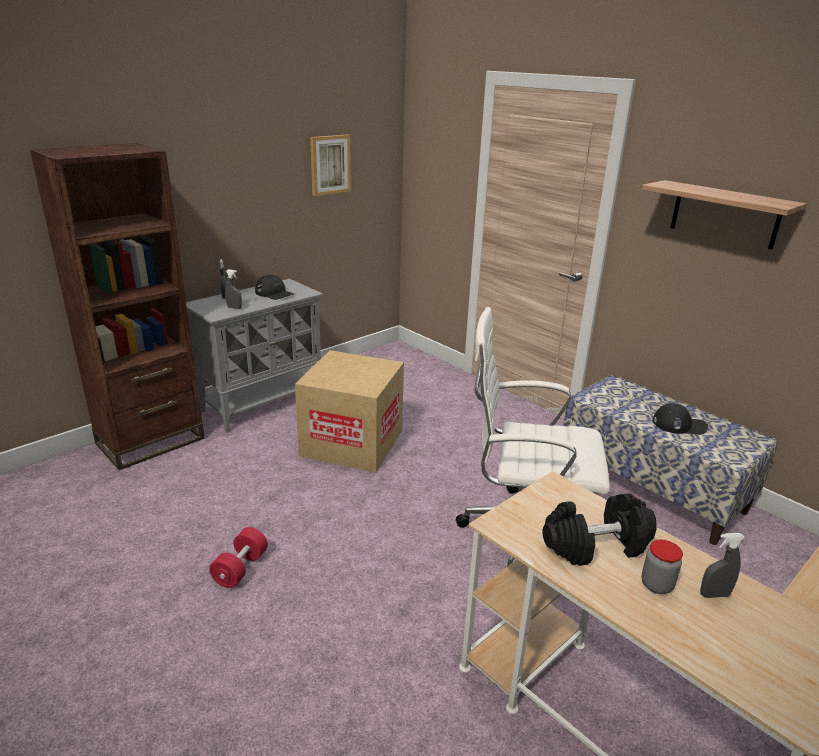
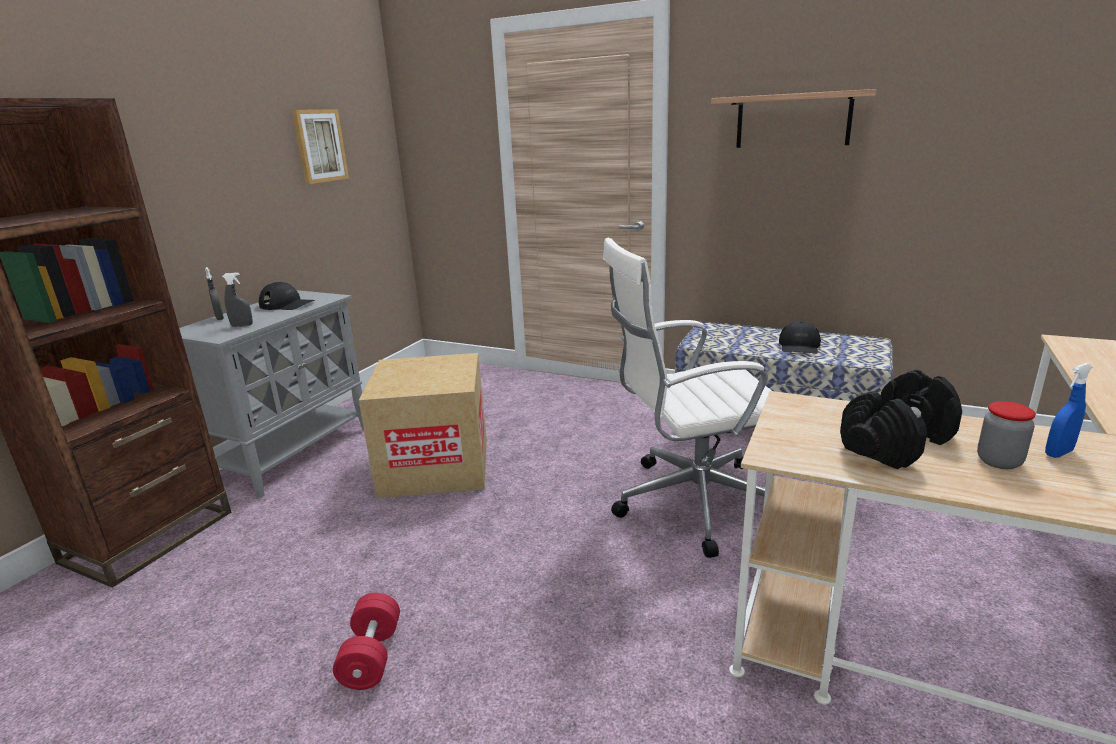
camera: 20 degrees left, 5 degrees down
black cap [653,403,708,435] -> black cap turned 120 degrees clockwise [779,321,821,354]
grey spray bottle [700,533,745,598] -> blue spray bottle [1045,363,1092,458]

